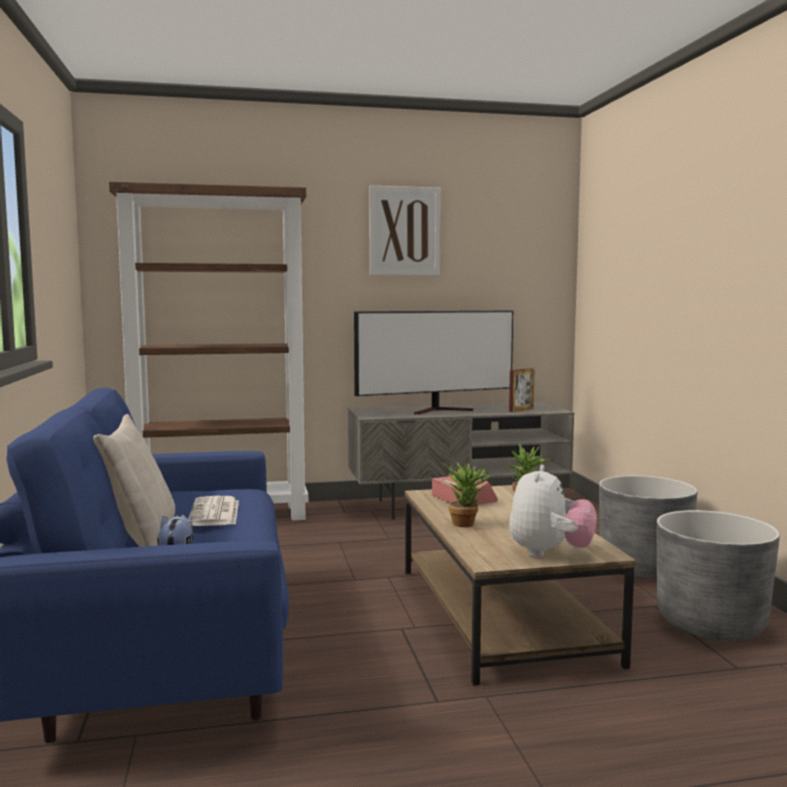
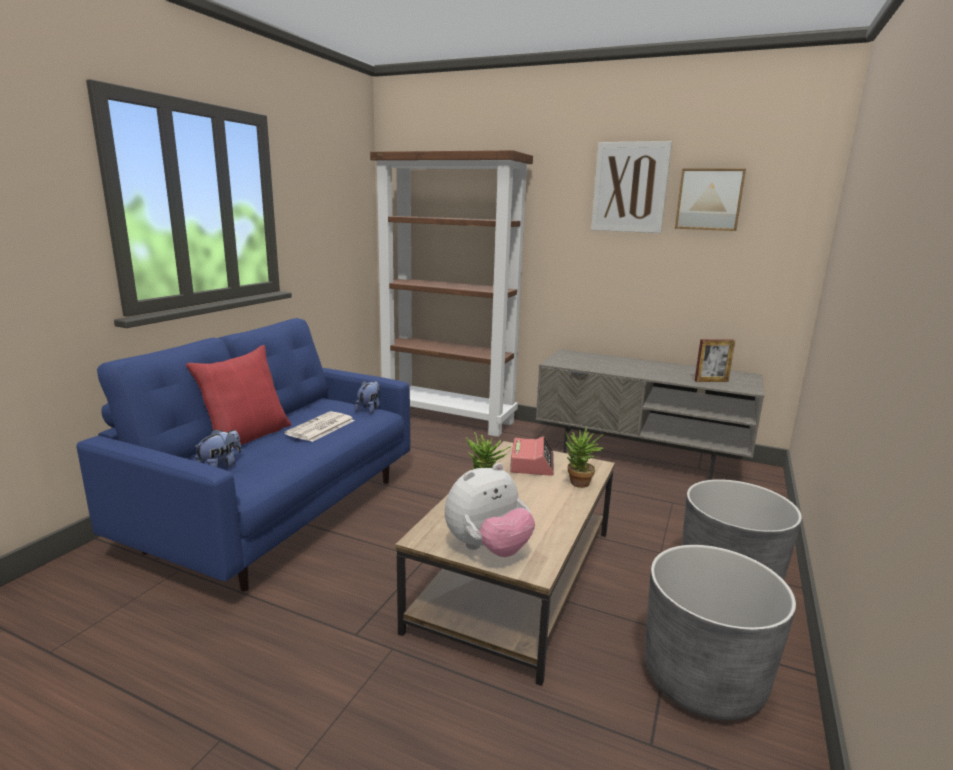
camera: 35 degrees right, 10 degrees up
beige pillow [93,414,175,547] -> red pillow [186,345,291,448]
television [354,310,513,414] -> none
none -> plush toy [354,381,380,414]
none -> picture [675,169,746,231]

